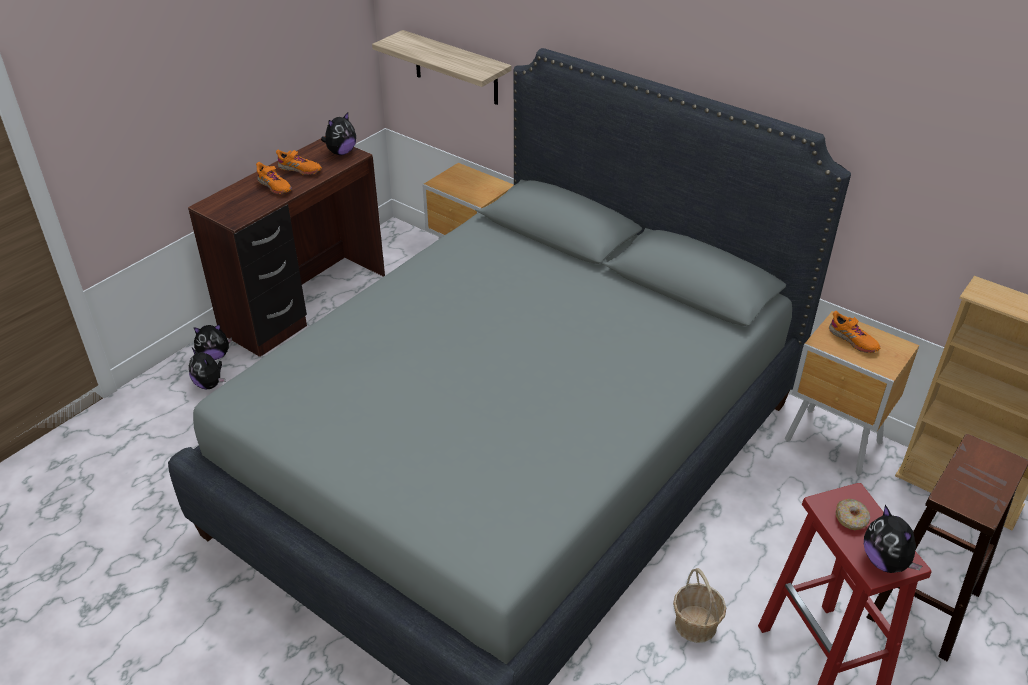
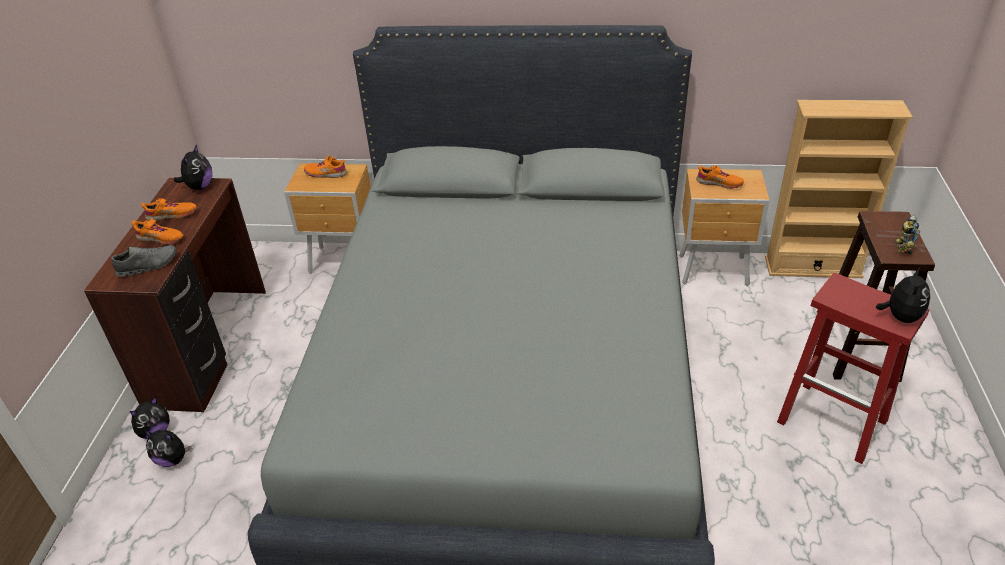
camera: 30 degrees left, 0 degrees up
shelf [372,30,511,105] -> none
basket [673,568,726,643] -> none
donut [836,499,870,530] -> none
plush toy [864,505,922,573] -> plush toy turned 105 degrees counterclockwise [876,267,930,323]
none -> grey shoe [111,245,176,277]
none -> orange shoe [304,156,347,178]
none -> toy robot [895,215,920,254]

